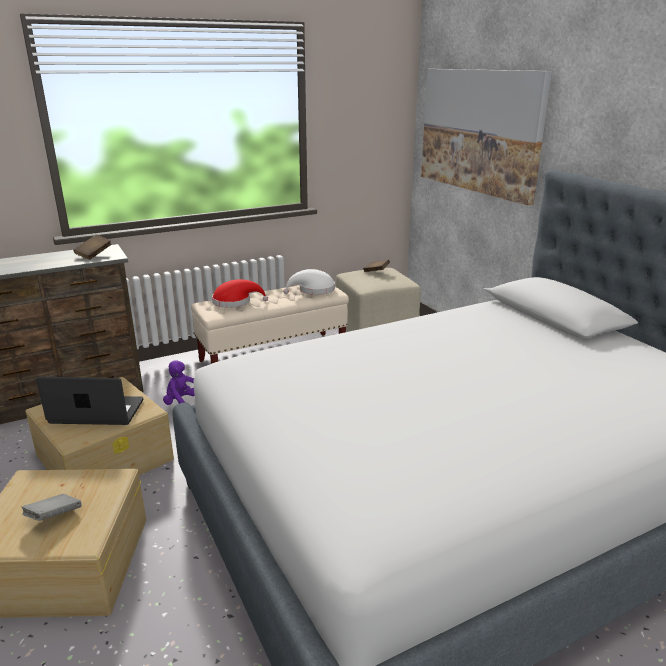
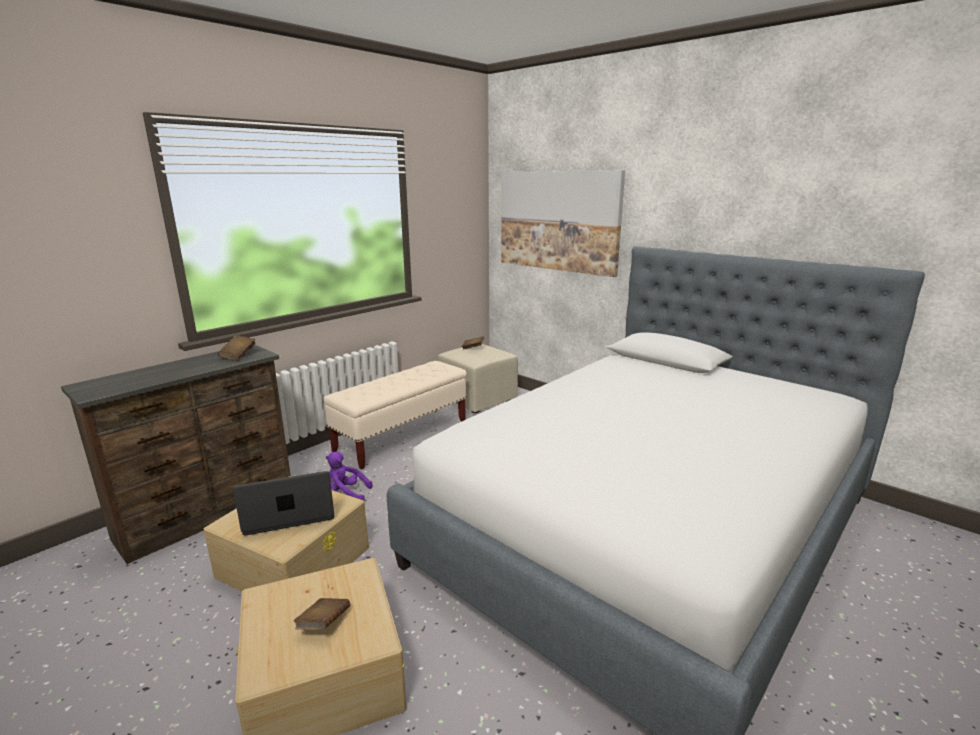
camera: 20 degrees left, 5 degrees down
grey book [22,494,82,521] -> brown book [294,598,350,630]
red hat [212,279,268,308] -> none
white hat [283,269,335,295] -> none

